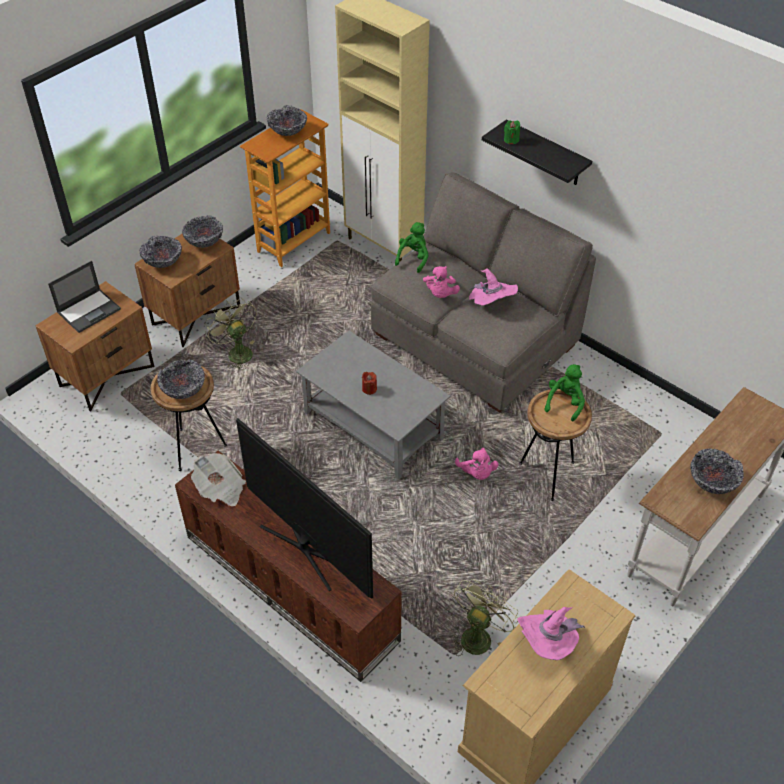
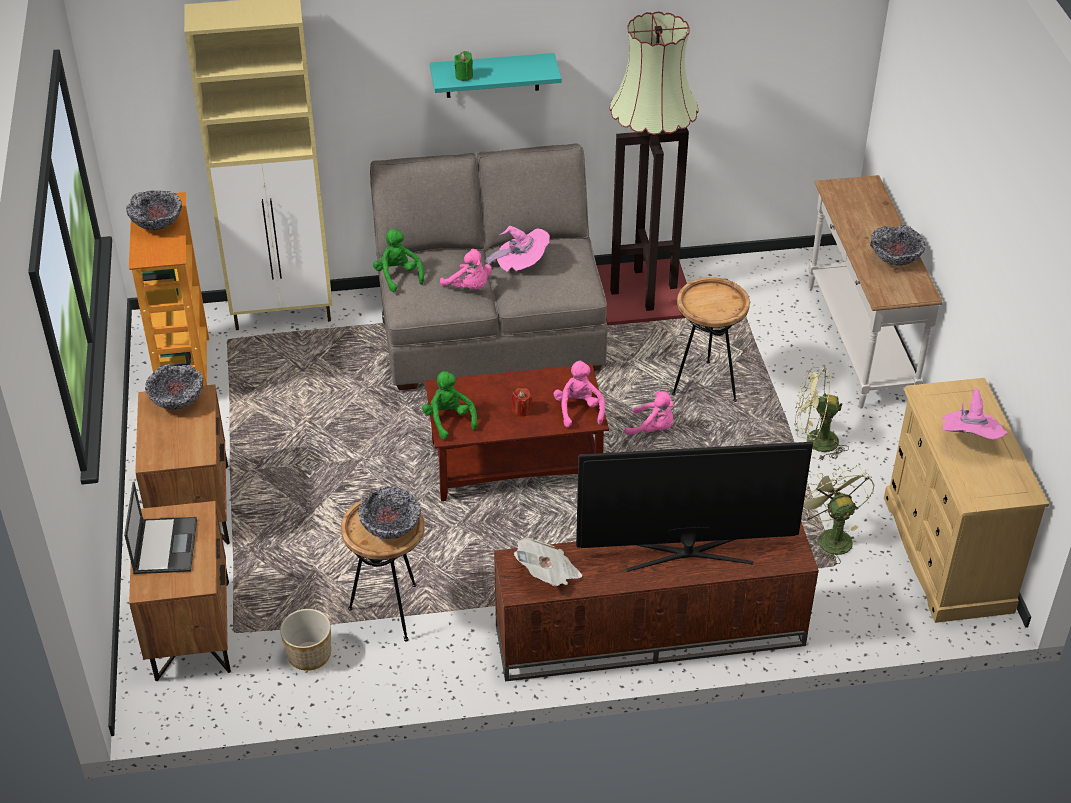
camera: 50 degrees left, 5 degrees down
bowl [139,235,182,268] -> none
green fan [204,297,257,370] -> green fan moved to [795,367,849,461]
grey coffee table [296,331,450,479] -> brown coffee table [425,364,609,501]
black shelf [482,120,592,185] -> turquoise shelf [430,53,562,98]
green plush toy [545,364,585,422] -> green plush toy moved to [422,371,477,439]
none -> planter [280,609,331,671]
none -> pink plush toy [554,360,605,427]
none -> floor lamp [597,11,698,325]

